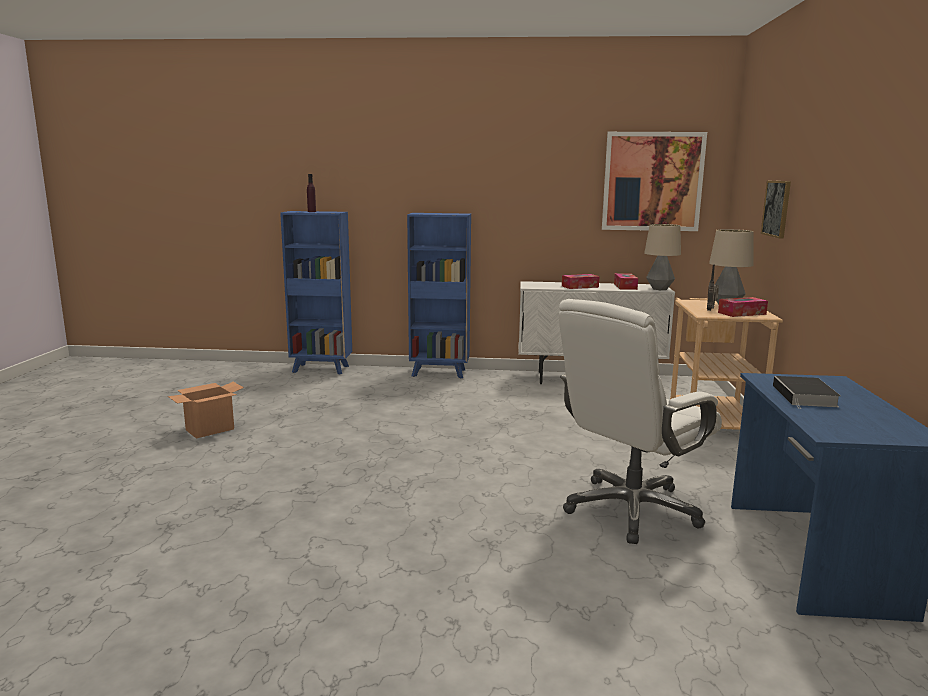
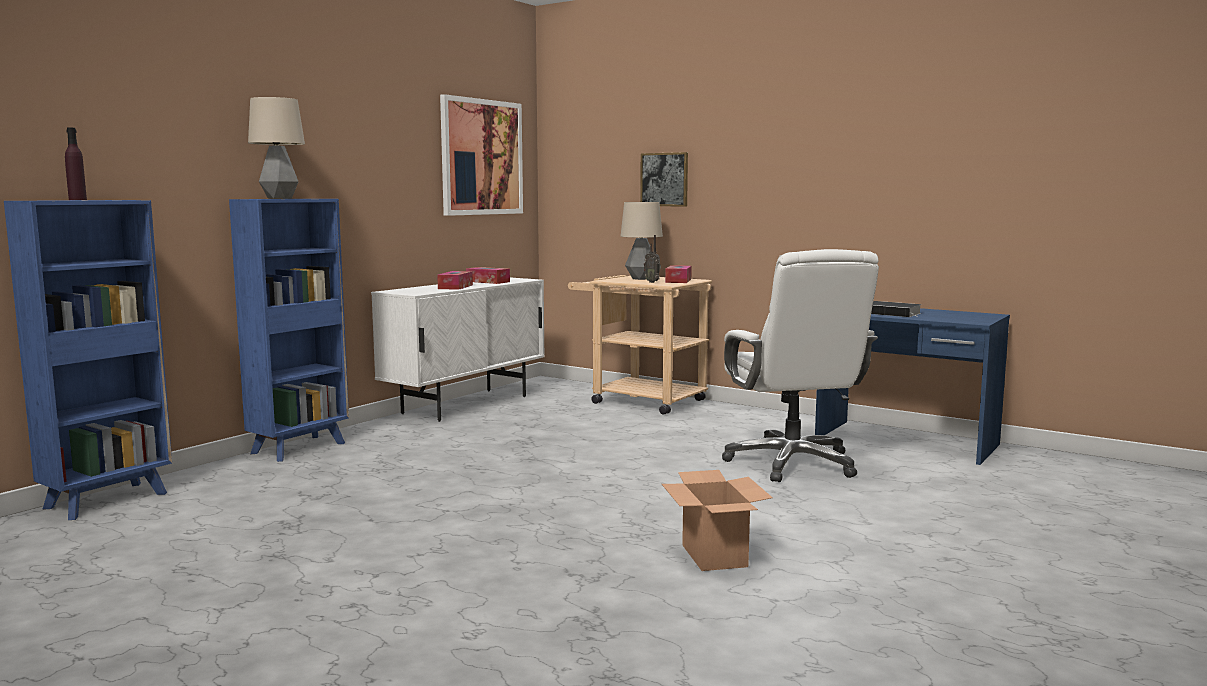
camera: 60 degrees left, 5 degrees down
cardboard box [168,382,244,438] -> cardboard box moved to [662,470,773,571]
table lamp [644,224,681,290] -> table lamp moved to [248,97,305,199]

